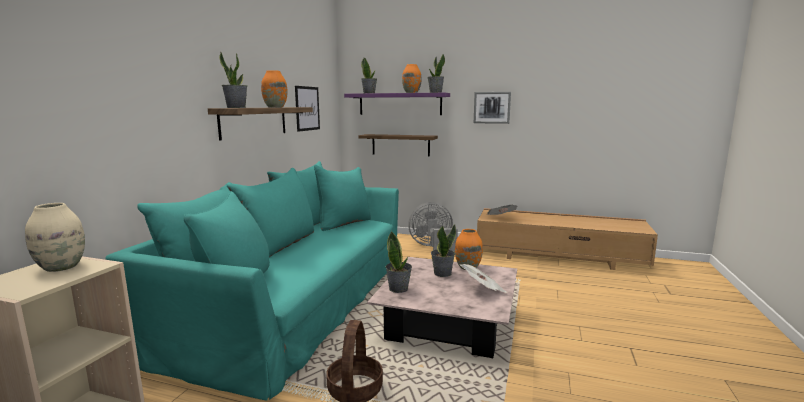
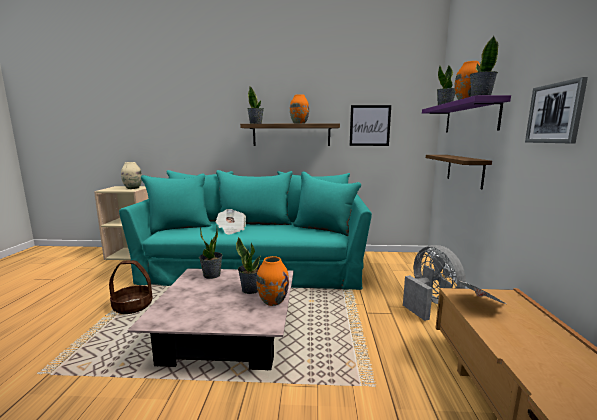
camera: 75 degrees right, 0 degrees up
newspaper [459,264,508,293] -> newspaper moved to [215,209,246,234]

